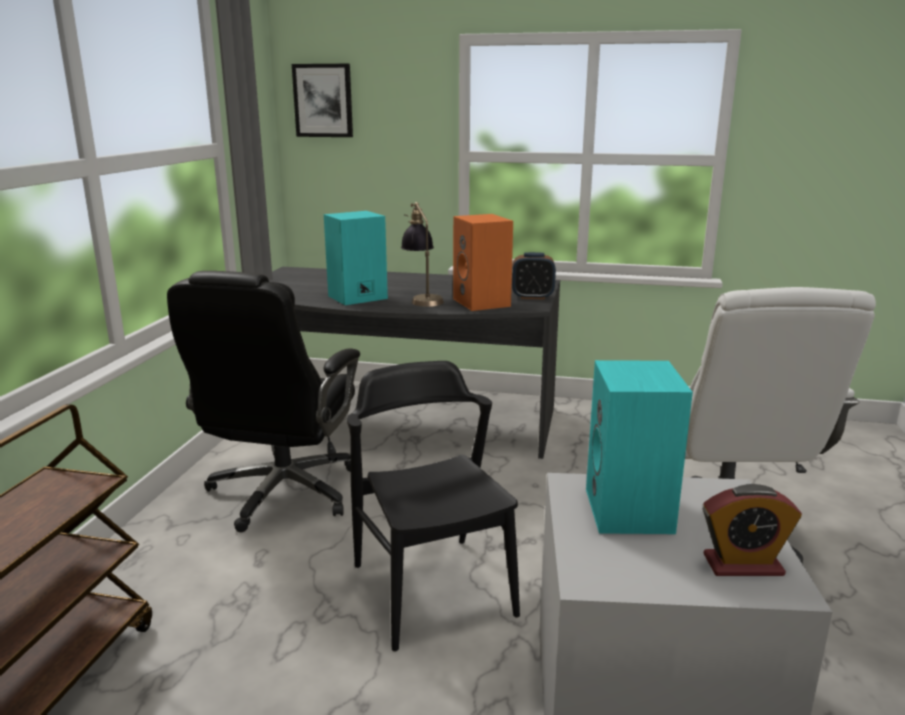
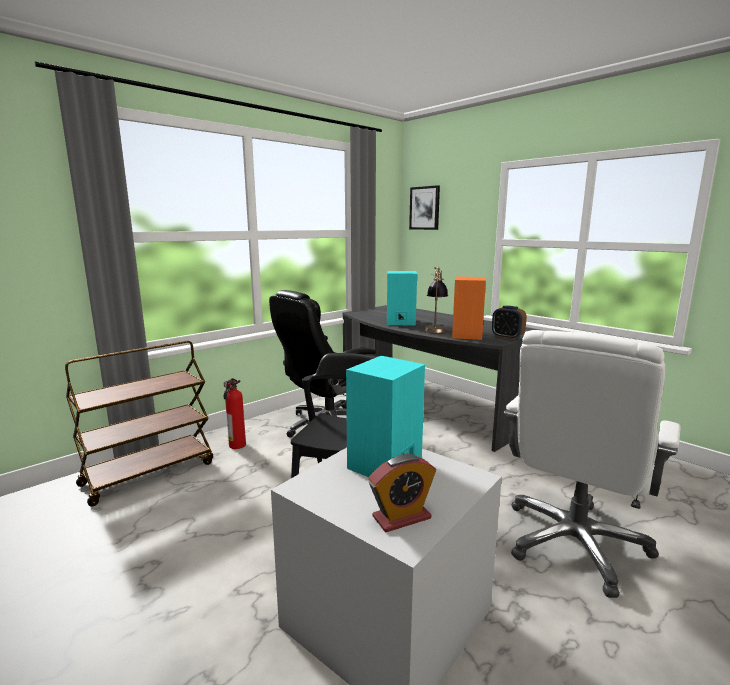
camera: 35 degrees right, 5 degrees down
alarm clock [703,484,802,576] -> alarm clock turned 60 degrees counterclockwise [368,454,436,532]
none -> fire extinguisher [223,378,246,449]

